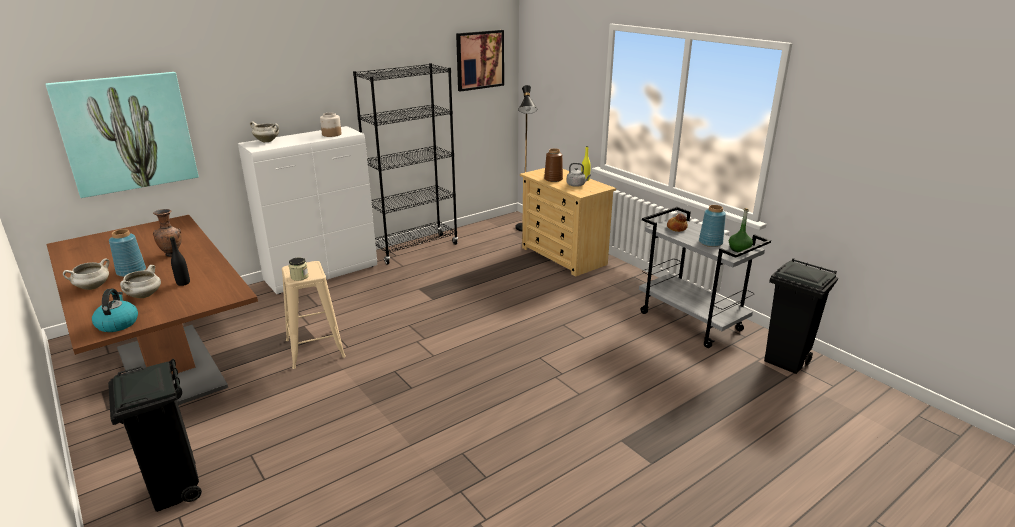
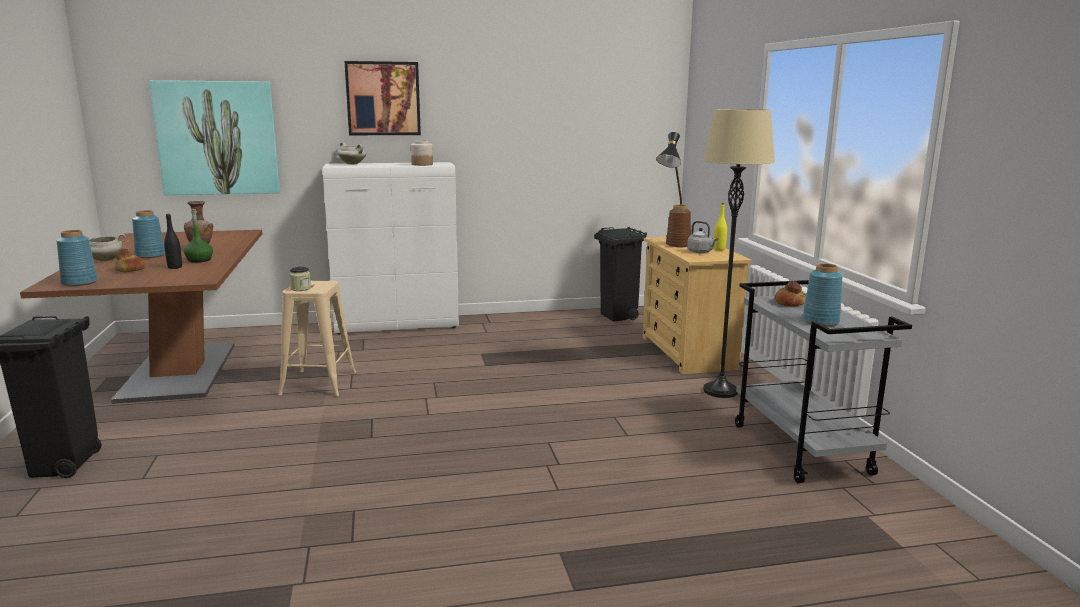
camera: 25 degrees right, 10 degrees down
kettle [92,288,138,332] -> blue vase [56,230,98,286]
white cooking pot [120,265,161,298] -> bread [115,249,146,272]
black bookcase [353,63,458,265] -> none
picture [456,30,504,92] -> picture moved to [344,61,421,135]
green bottle [729,208,753,252] -> green bottle moved to [184,209,213,263]
black trash can [764,259,838,374] -> black trash can moved to [594,227,647,322]
none -> beige floor lamp [703,109,775,398]

